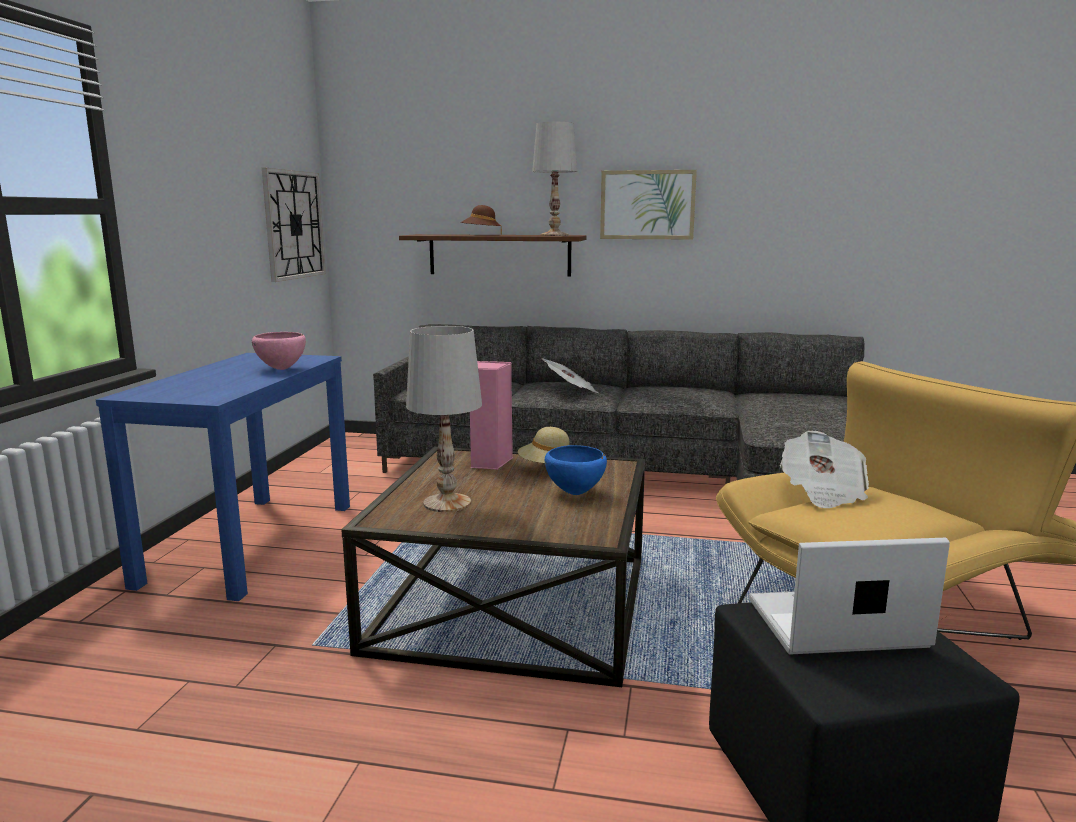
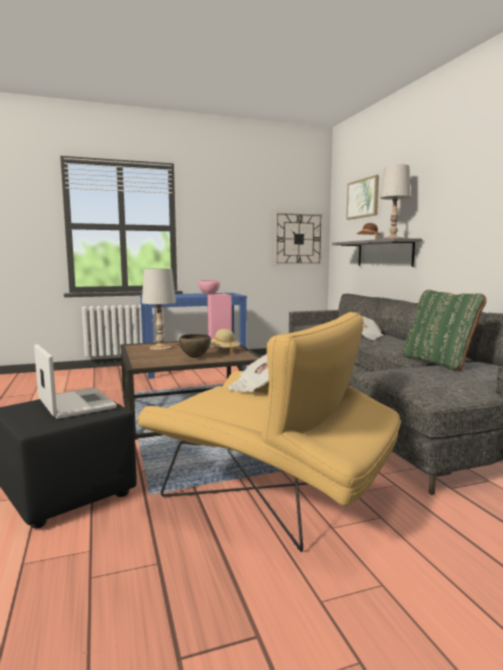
camera: 60 degrees right, 5 degrees down
brown shelf [399,234,587,276] -> grey shelf [332,238,422,267]
blue bowl [545,445,607,495] -> brown bowl [179,334,211,358]
picture [600,170,697,240] -> picture moved to [346,175,379,220]
none -> green pillow [402,290,486,371]

